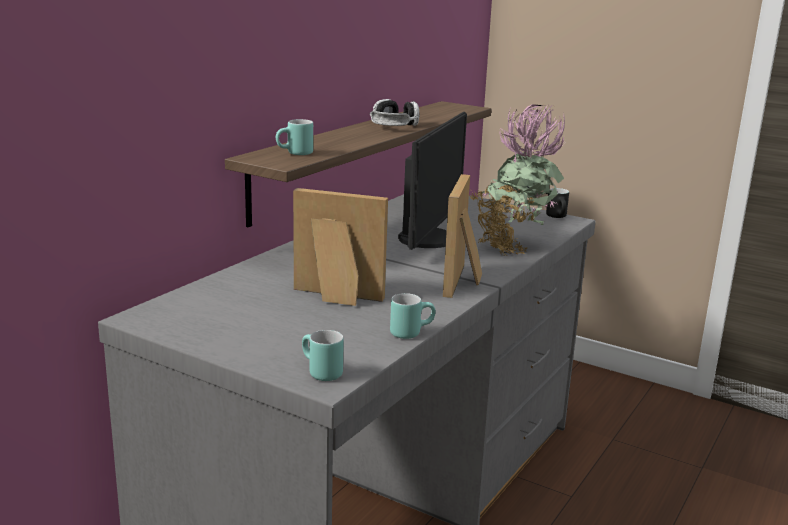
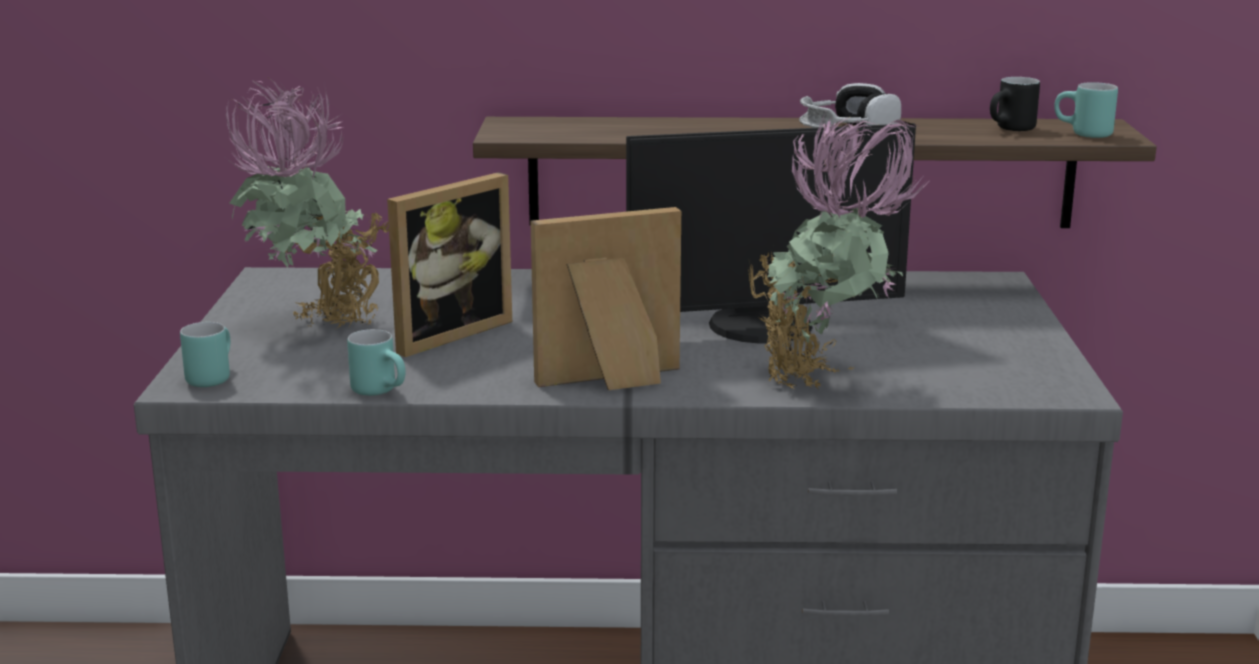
camera: 60 degrees right, 0 degrees up
turquoise mug [276,119,313,155] -> turquoise mug moved to [1054,82,1118,138]
picture frame [293,188,388,306] -> picture frame turned 60 degrees clockwise [387,172,512,357]
black mug [546,188,569,218] -> black mug moved to [990,77,1040,131]
none -> potted plant [226,78,389,329]

